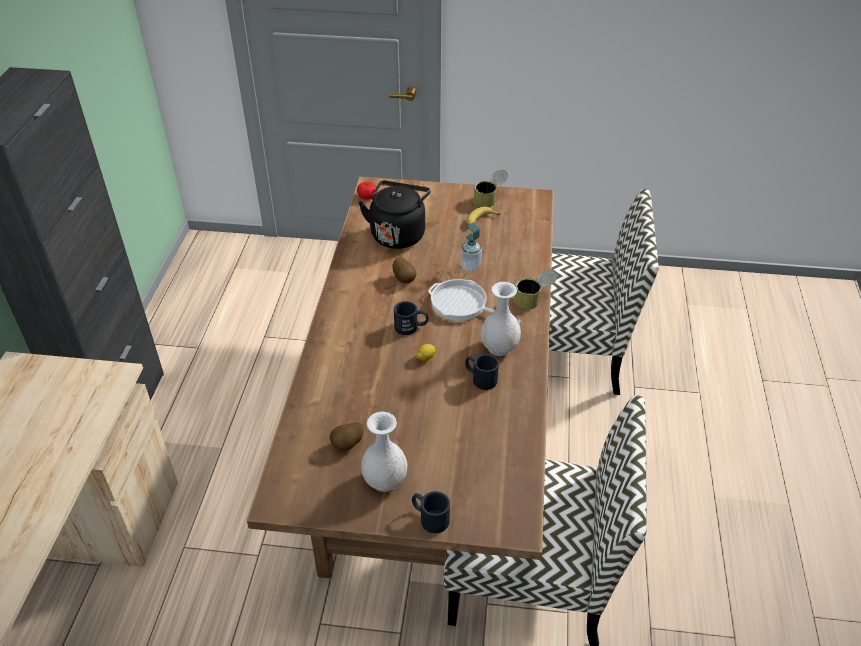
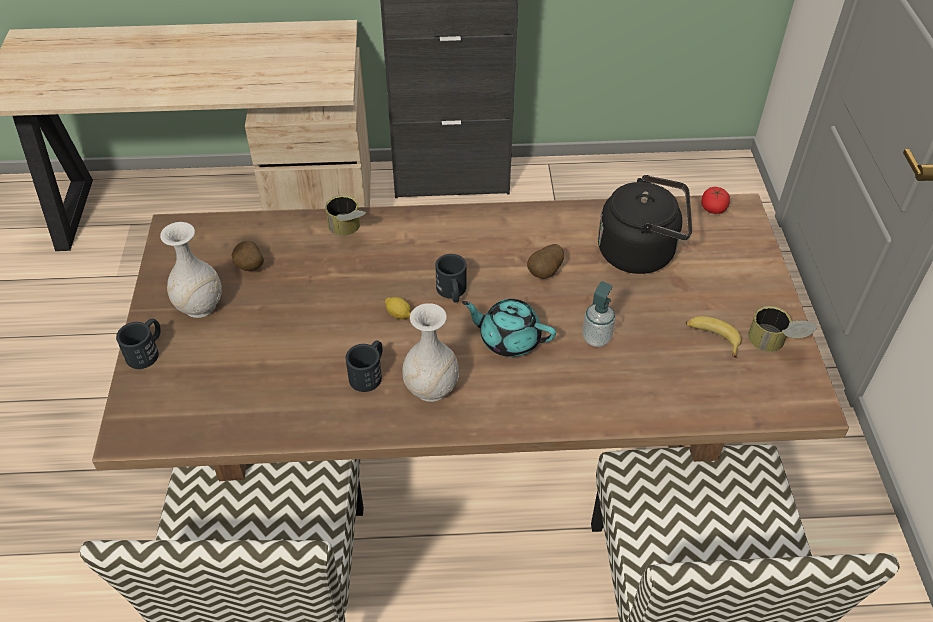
camera: 80 degrees right, 5 degrees up
frying pan [428,279,521,323] -> turquoise teapot [462,299,556,357]
can [514,269,558,310] -> can moved to [325,195,366,236]

